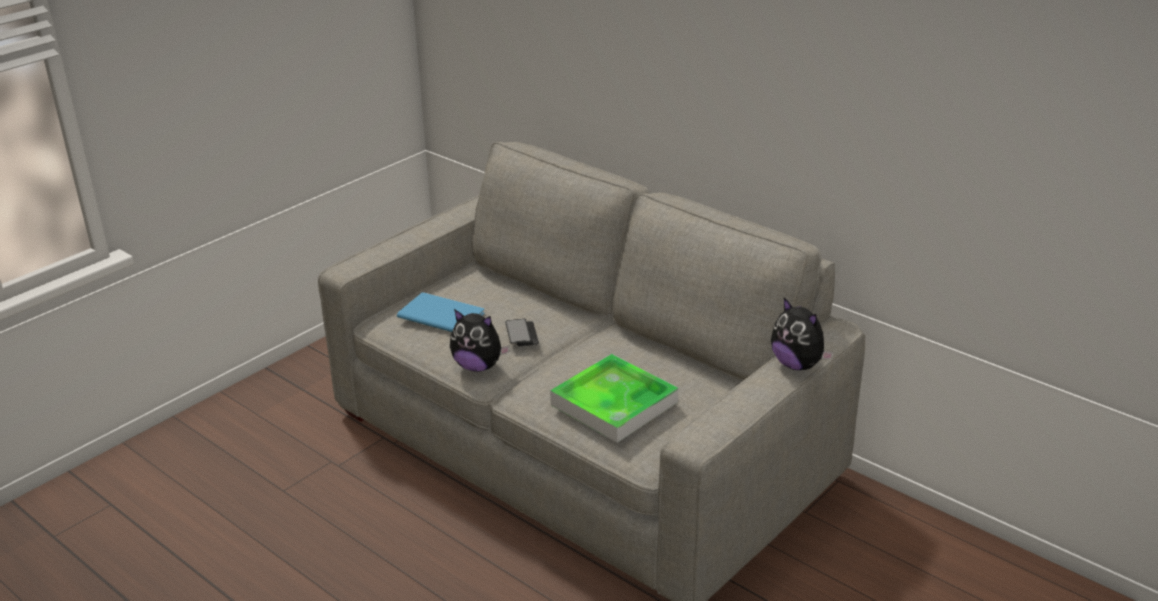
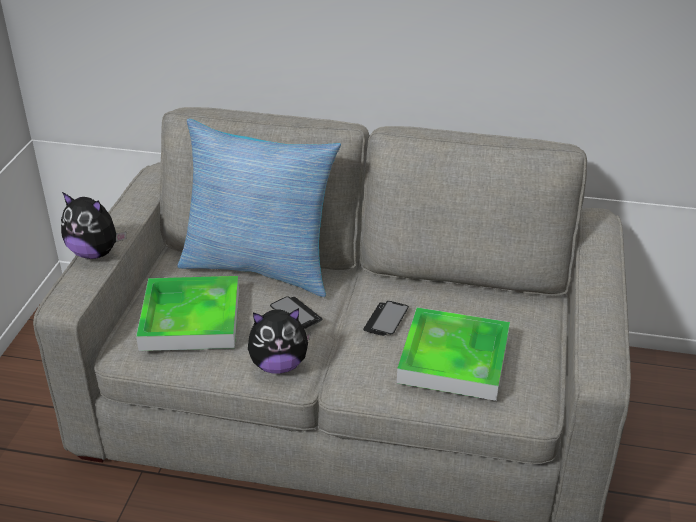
camera: 30 degrees left, 5 degrees up
blue book [397,292,485,332] -> tray [136,276,239,351]
plush toy [771,298,834,370] -> plush toy moved to [61,192,126,259]
none -> pillow [177,119,341,297]
none -> phone [363,301,409,336]

